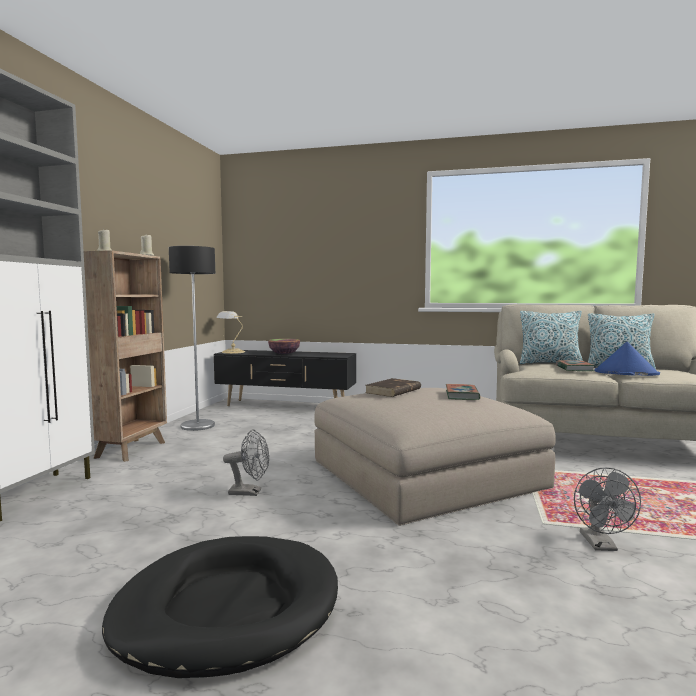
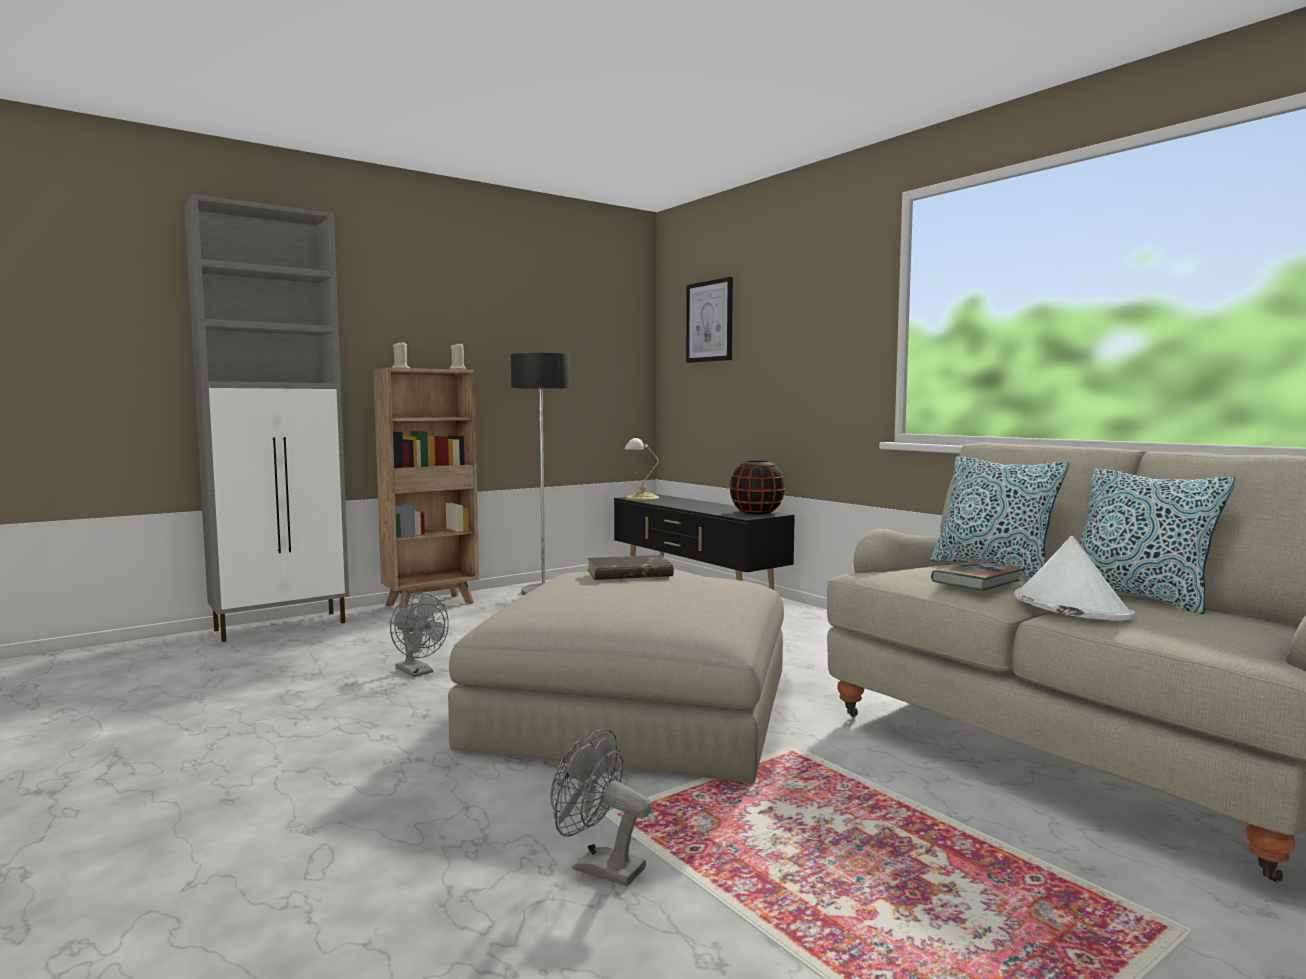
camera: 40 degrees right, 0 degrees up
black dog bed [102,536,338,678] -> none
bowl [268,338,300,354] -> none
book [446,384,480,400] -> none
grey fan [574,467,641,551] -> grey fan turned 75 degrees clockwise [550,728,652,886]
blue hat [594,342,660,376] -> white hat [1014,536,1135,621]
none -> picture [686,277,733,363]
none -> black vase [730,461,785,515]

